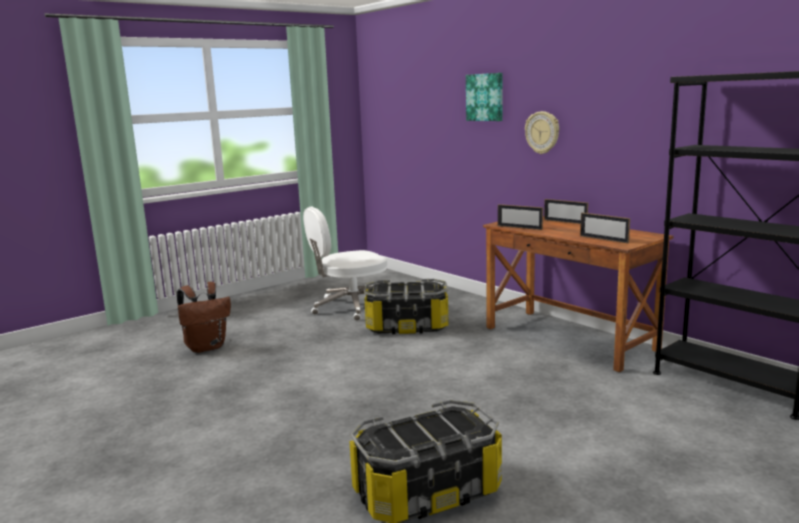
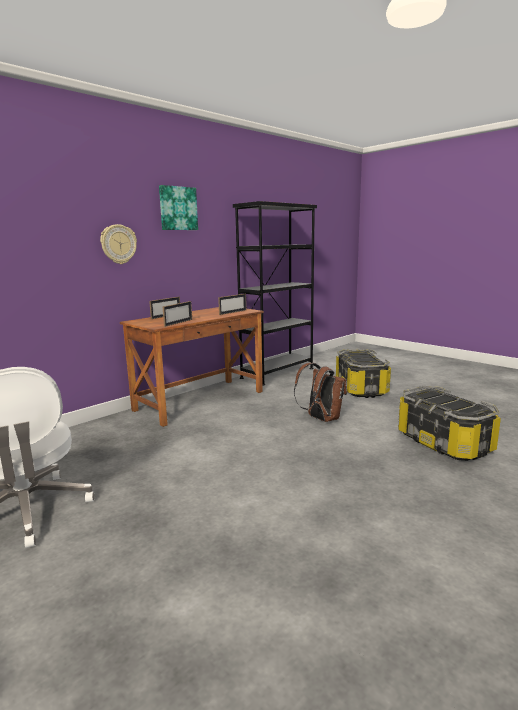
camera: 95 degrees left, 0 degrees up
brown backpack [177,282,231,353] -> brown backpack moved to [294,363,347,422]
storage box [364,279,449,334] -> storage box moved to [336,349,391,398]
picture [466,73,503,121] -> picture moved to [159,185,198,230]

